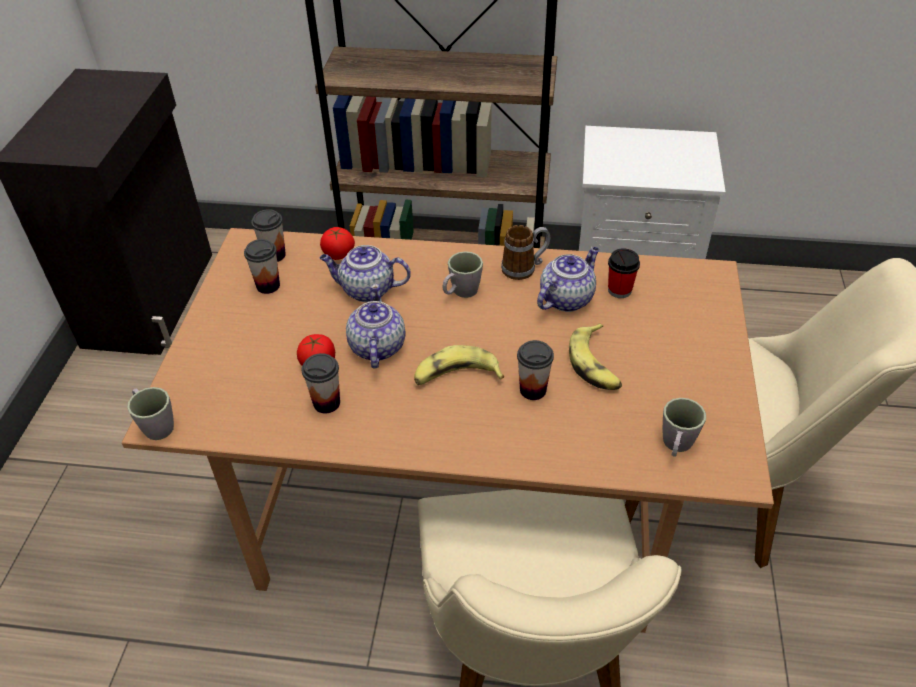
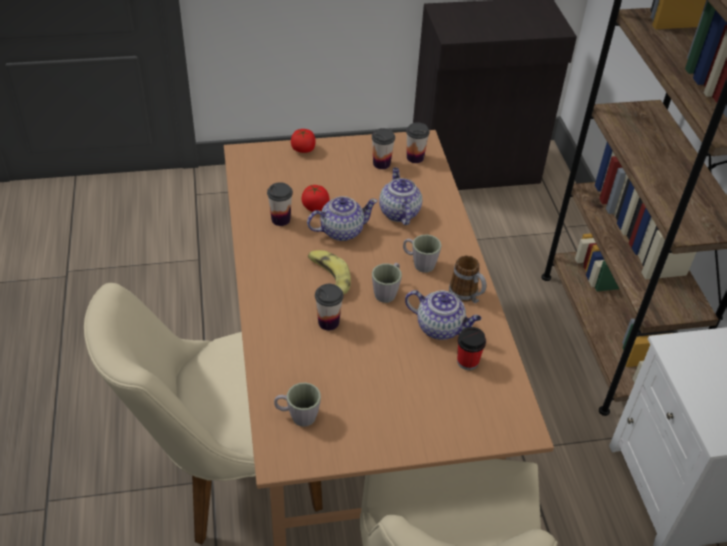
camera: 70 degrees right, 0 degrees up
grey mug [127,387,174,440] -> grey mug moved to [372,263,402,303]
tomato [320,227,355,260] -> tomato moved to [291,129,316,153]
banana [569,323,622,390] -> none

